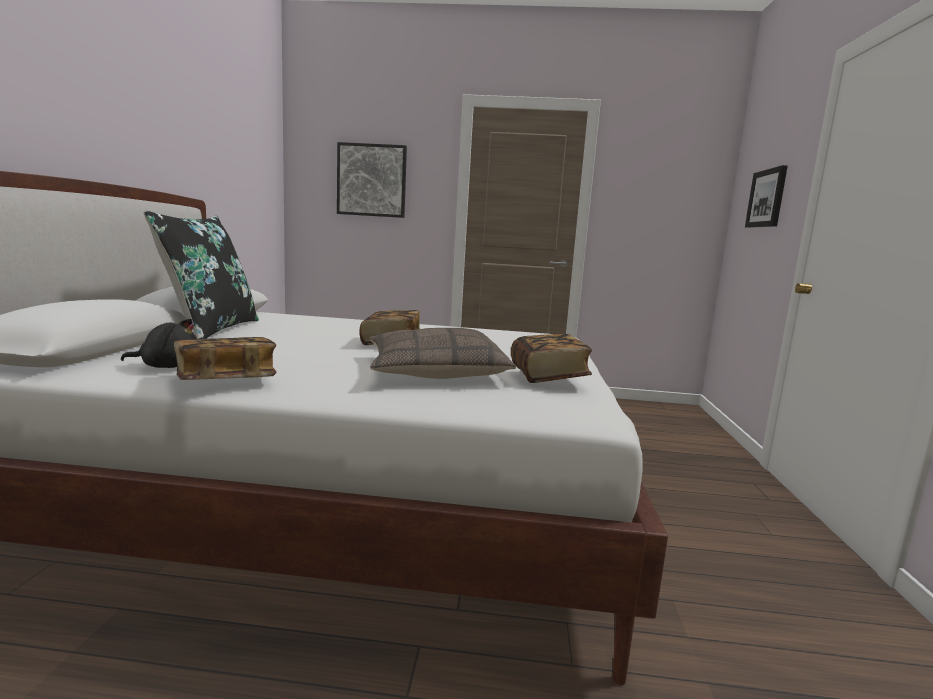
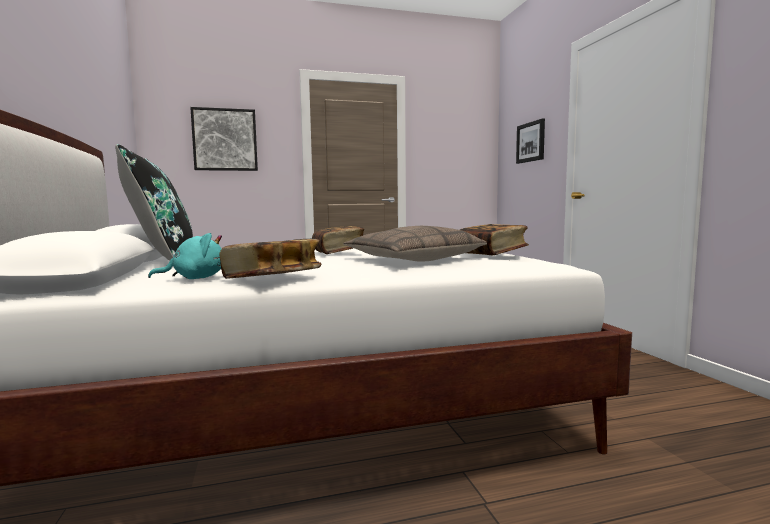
camera: 20 degrees left, 5 degrees down
black plush toy [121,319,197,368] -> turquoise plush toy [148,233,222,279]

